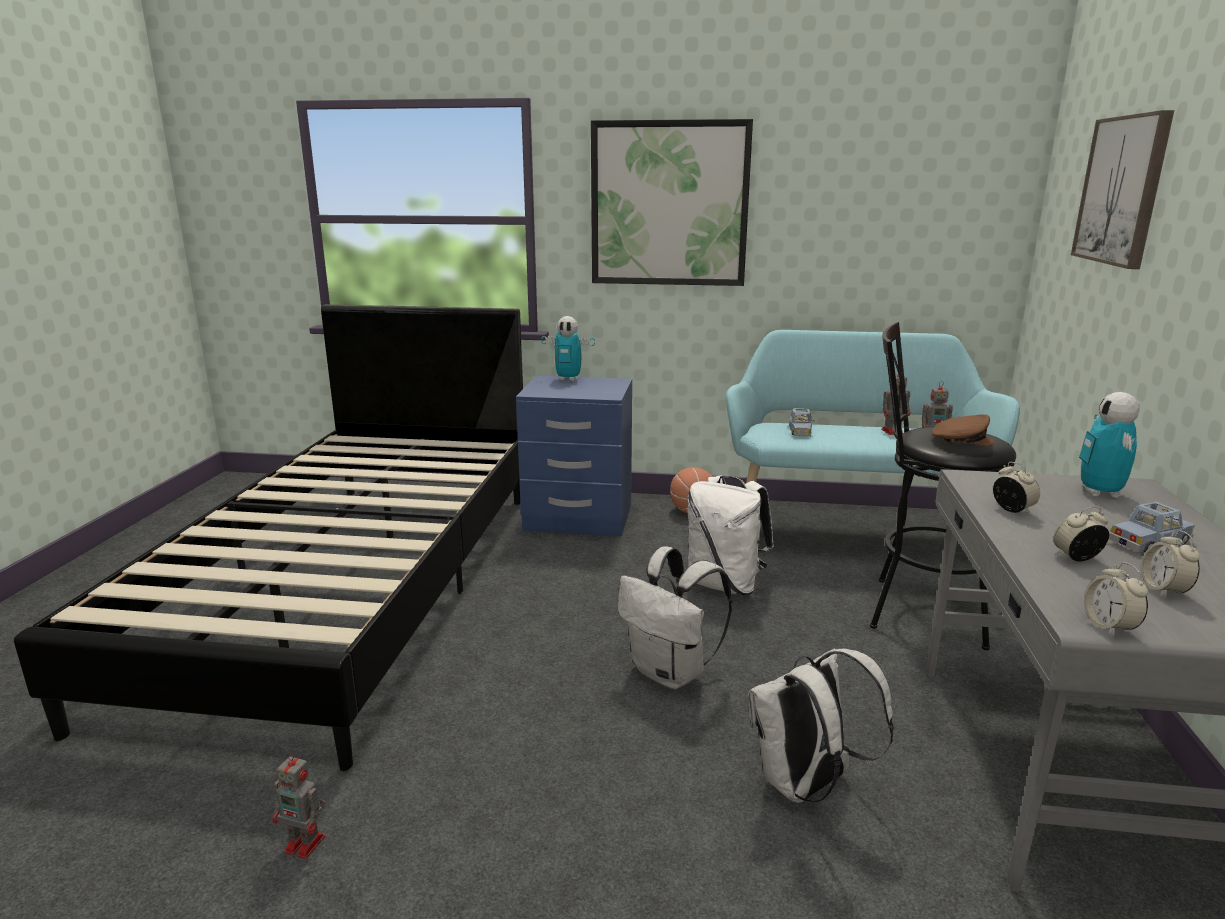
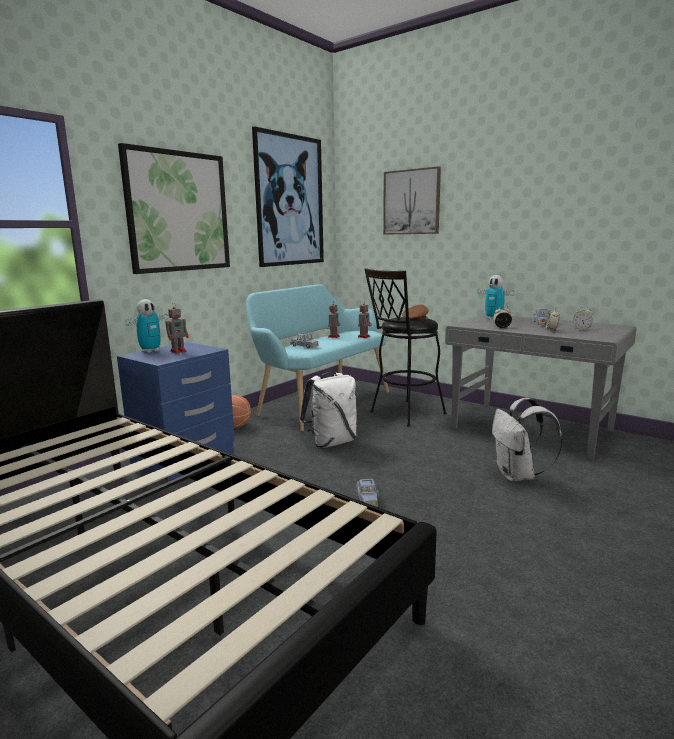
camera: 60 degrees left, 5 degrees down
toy robot [272,752,326,859] -> toy robot moved to [166,304,189,354]
white backpack [618,546,732,689] -> none
alarm clock [1084,562,1148,637] -> none
none -> picture [252,126,324,267]
none -> blue toy car [356,479,379,507]

